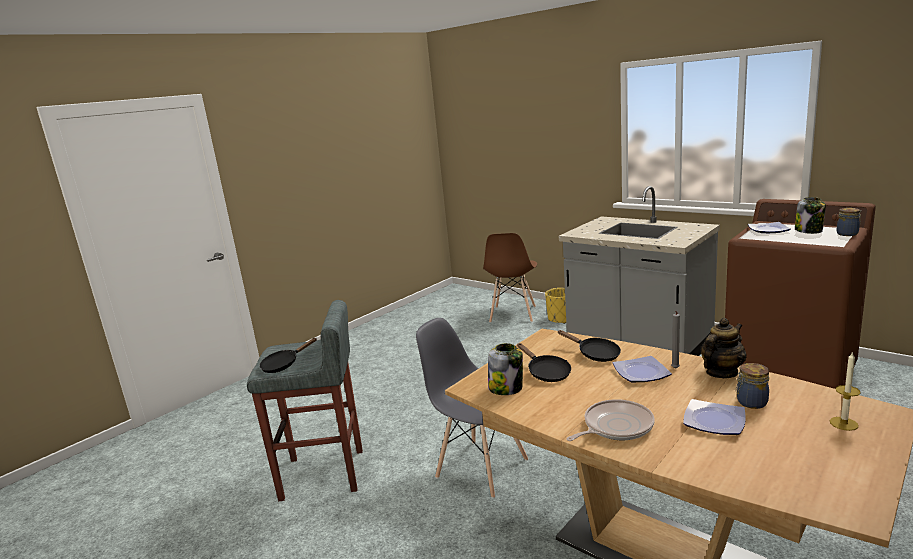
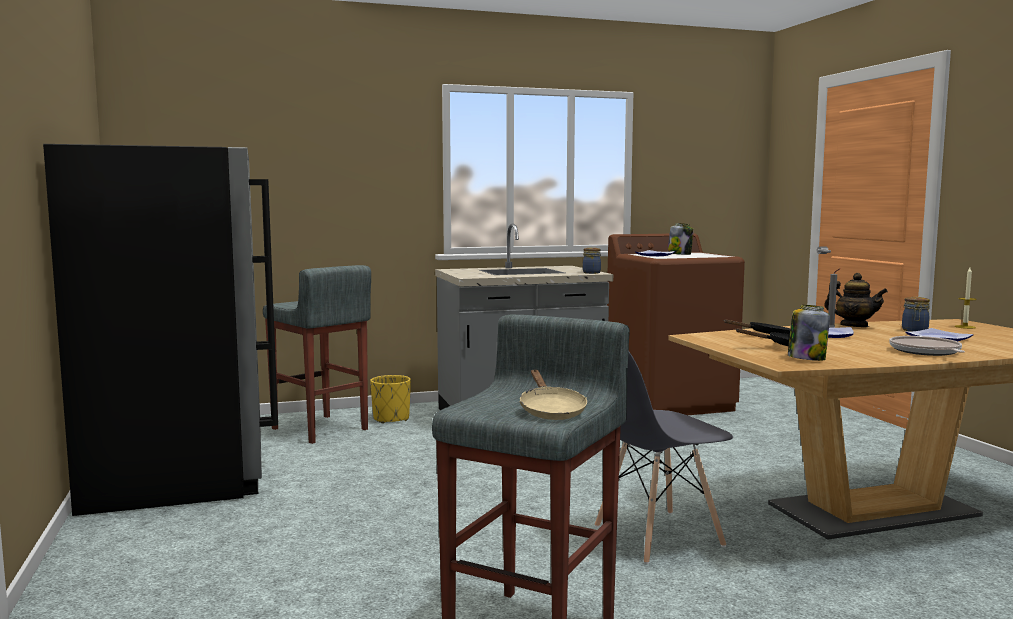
camera: 60 degrees left, 10 degrees down
black frying pan [259,338,317,373] -> beige frying pan [519,370,587,420]
brown chair [483,233,537,323] -> grey stool [263,265,371,444]
teapot [701,318,747,378] -> teapot turned 135 degrees clockwise [824,273,888,327]
jar [837,208,861,236] -> jar moved to [583,247,601,274]
none -> black fridge [43,144,278,516]

